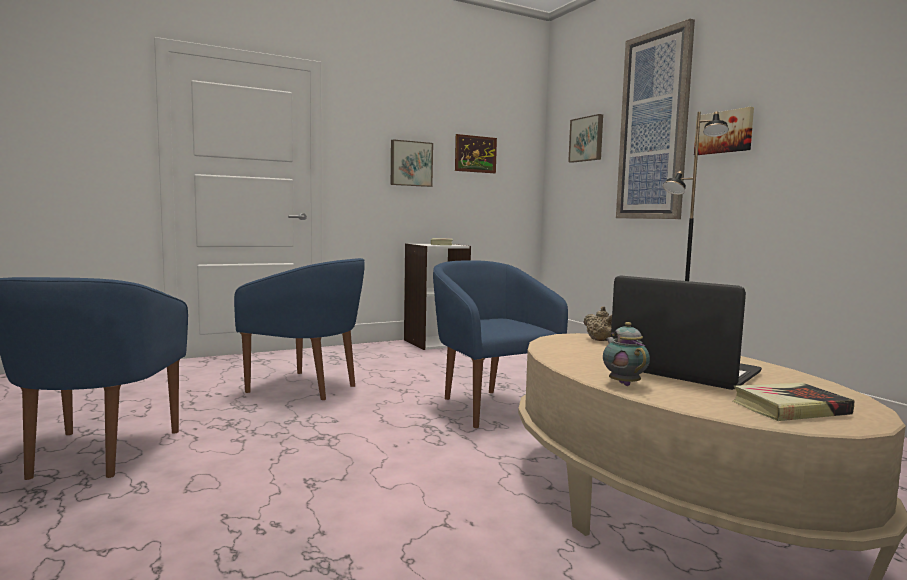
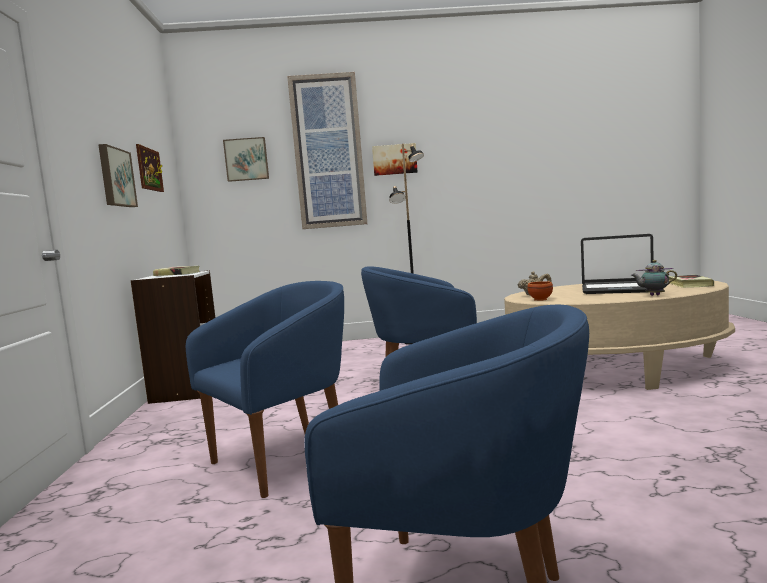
camera: 65 degrees left, 0 degrees up
laptop [611,275,762,390] -> laptop turned 135 degrees counterclockwise [581,234,654,294]
none -> brown bowl [527,281,553,301]

